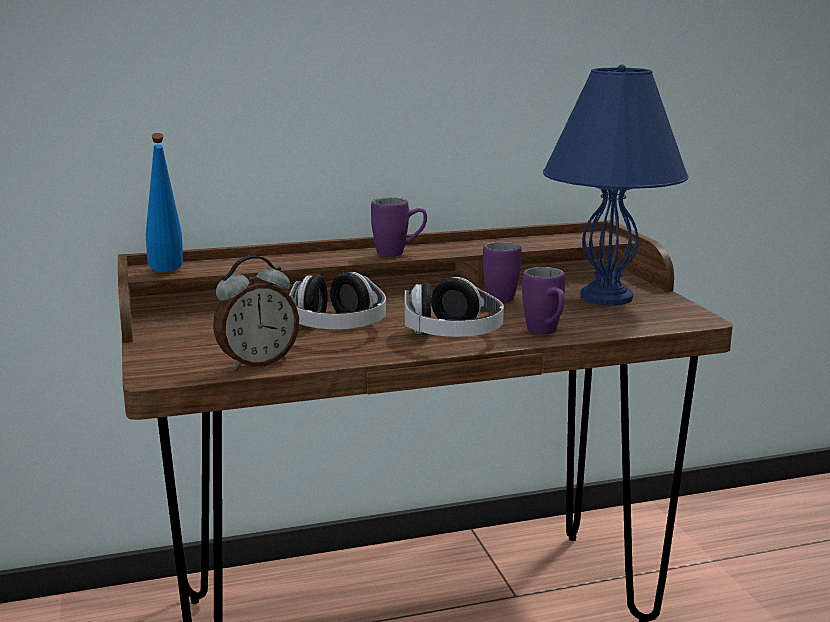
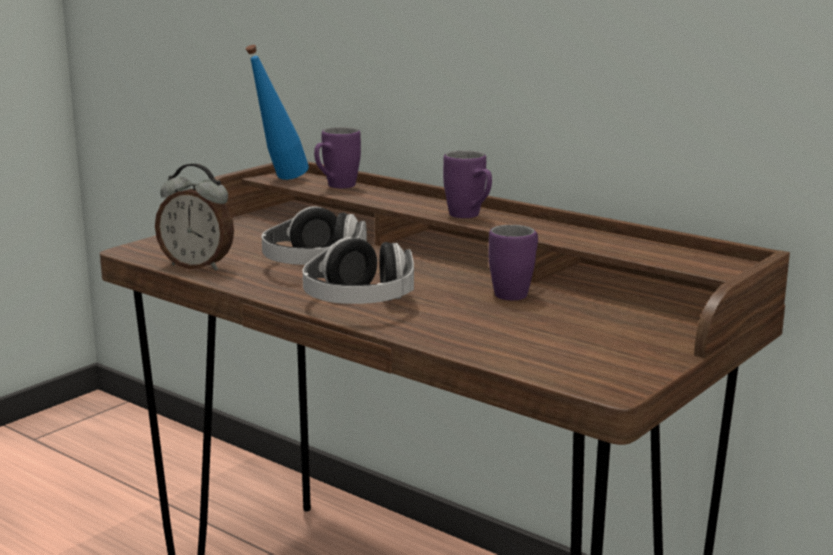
camera: 55 degrees right, 0 degrees up
purple mug [522,267,565,334] -> purple mug moved to [314,127,361,188]
blue table lamp [543,65,689,305] -> none

